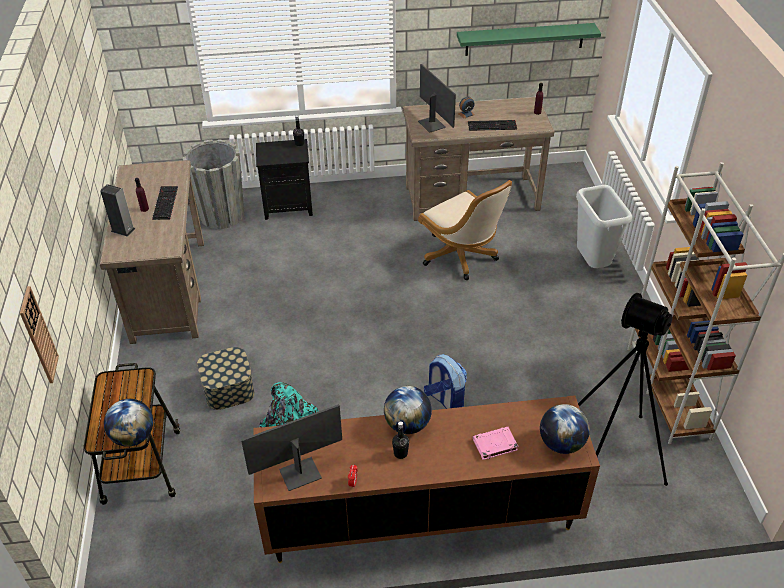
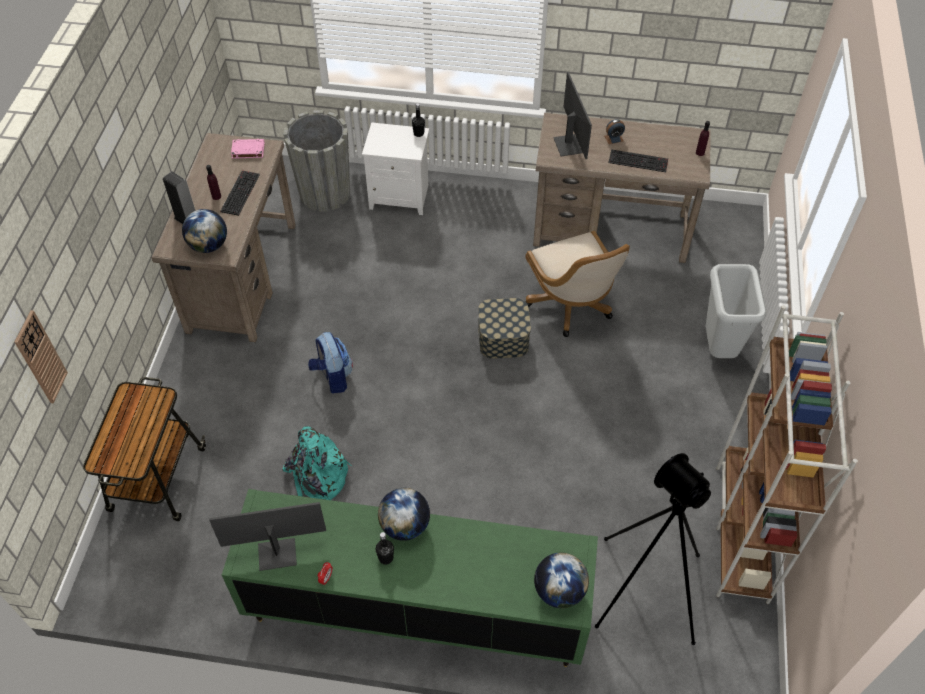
camera: 15 degrees right, 10 degrees up
globe [104,399,153,447] -> globe moved to [182,209,227,253]
storage box [197,347,255,410] -> storage box moved to [478,298,531,359]
brown cabinet [253,395,600,563] -> green cabinet [222,489,598,667]
black nightstand [256,139,313,220] -> white nightstand [362,122,429,215]
backpack [424,354,467,409] -> backpack moved to [308,332,353,393]
green shelf [457,23,601,56] -> none
pink book [473,427,518,460] -> pink book moved to [231,139,265,159]

